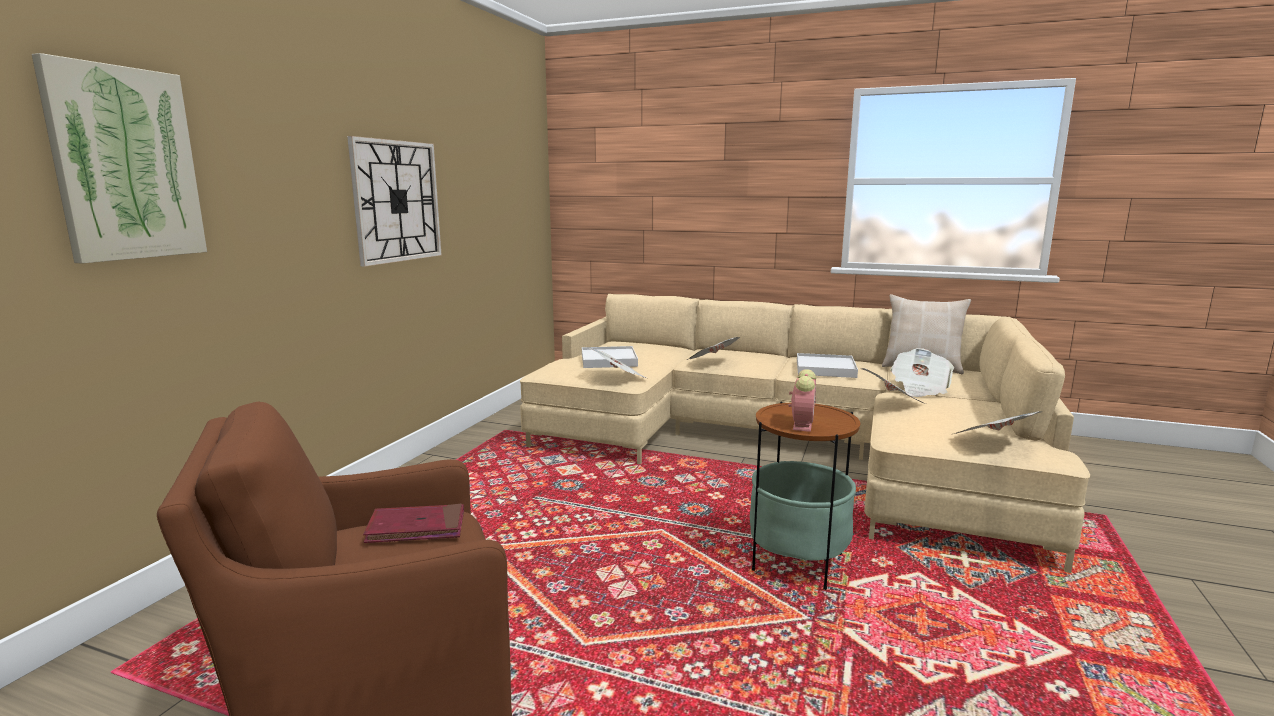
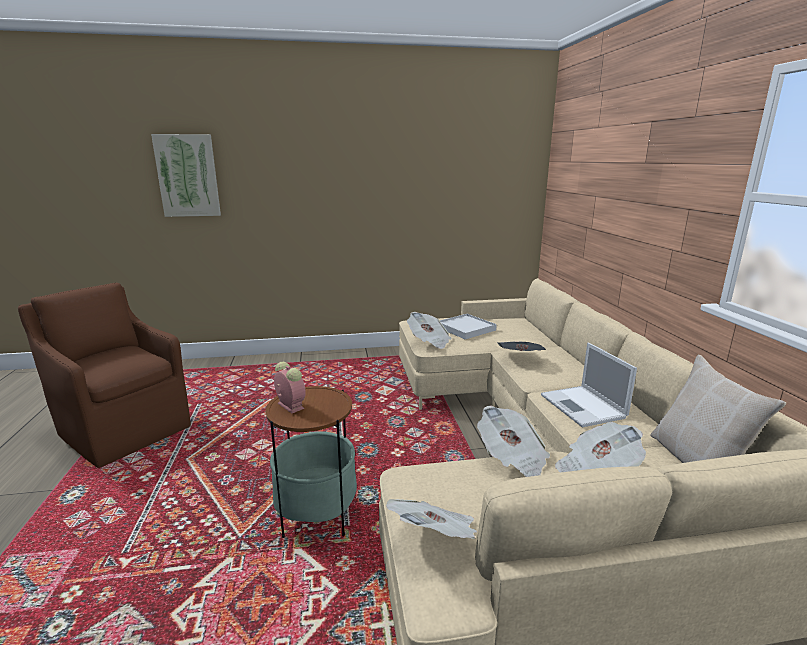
camera: 60 degrees right, 5 degrees up
wall clock [347,136,442,267] -> none
red book [363,503,464,543] -> none
alarm clock [788,369,816,432] -> alarm clock turned 120 degrees counterclockwise [274,362,306,413]
white tray [797,353,858,378] -> laptop [541,343,637,427]

